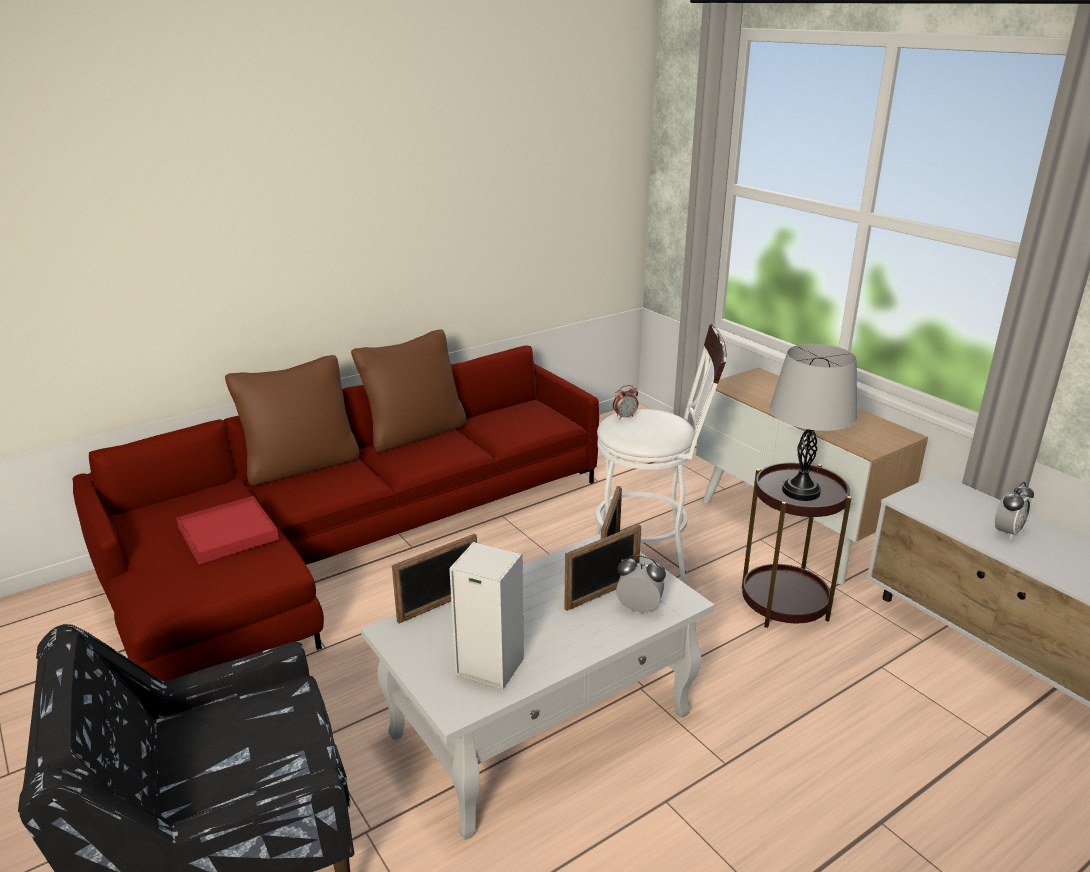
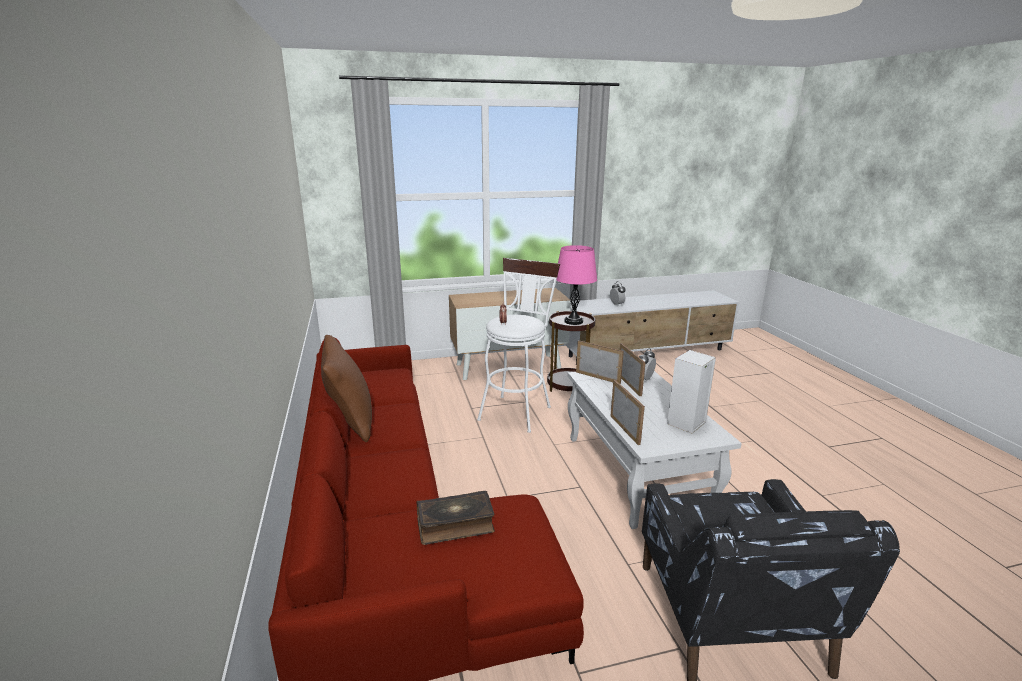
camera: 70 degrees left, 5 degrees down
red tray [176,496,279,564] -> book [417,491,495,545]
brown pillow [225,355,359,485] -> none
grey table lamp [770,344,857,501] -> pink table lamp [557,245,597,325]

